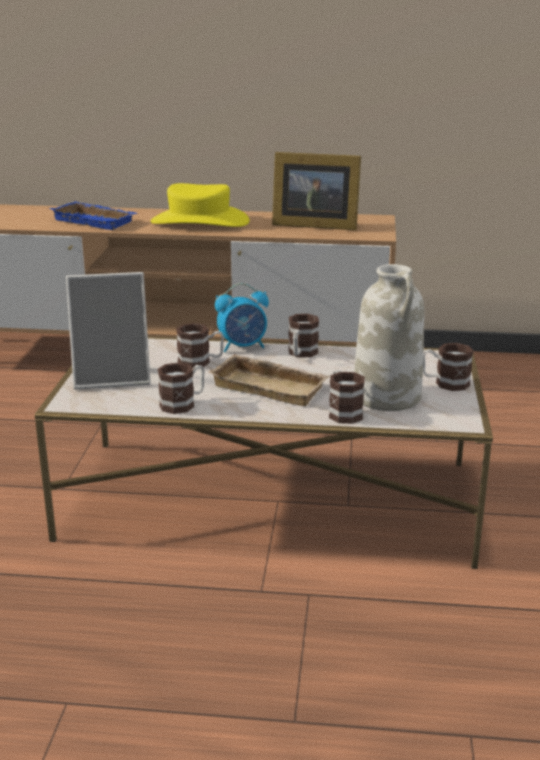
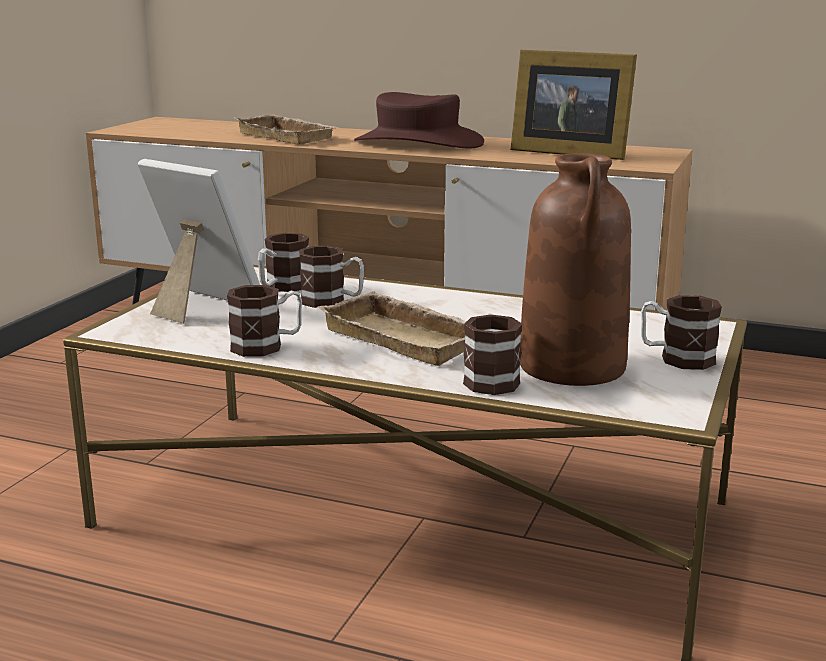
camera: 15 degrees right, 5 degrees down
blue tray [49,201,137,230] -> beige tray [235,114,339,145]
picture frame [66,272,151,390] -> picture frame turned 150 degrees counterclockwise [138,159,260,324]
yellow hat [151,183,250,227] -> brown hat [354,92,484,148]
alarm clock [215,283,269,352] -> none
mug [288,314,319,358] -> mug moved to [258,233,309,292]
white vase [354,264,424,411] -> brown vase [520,153,631,386]

